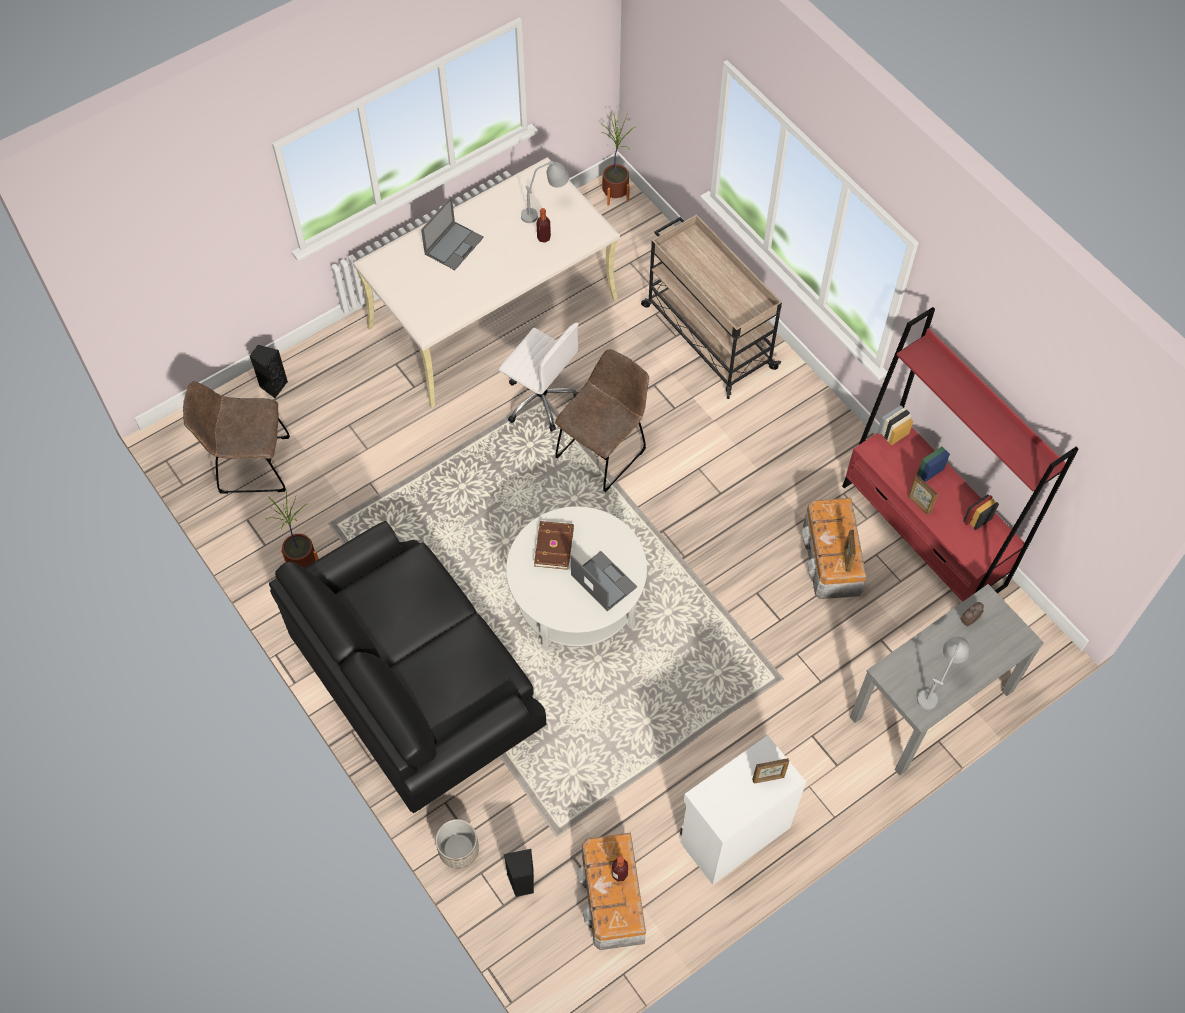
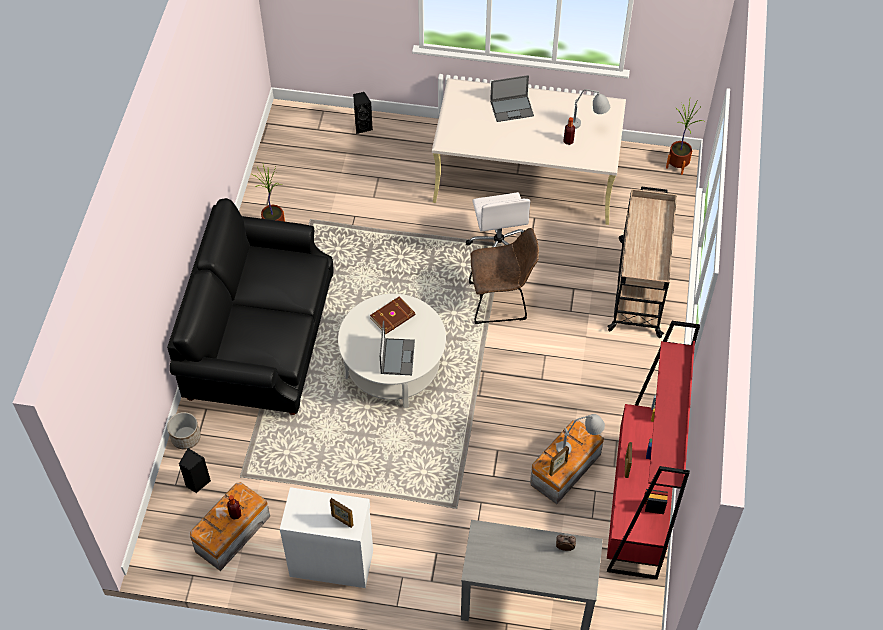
camera: 45 degrees right, 5 degrees down
brown chair [183,381,290,494] -> none
grey table lamp [917,636,970,710] -> grey table lamp moved to [557,414,605,454]

